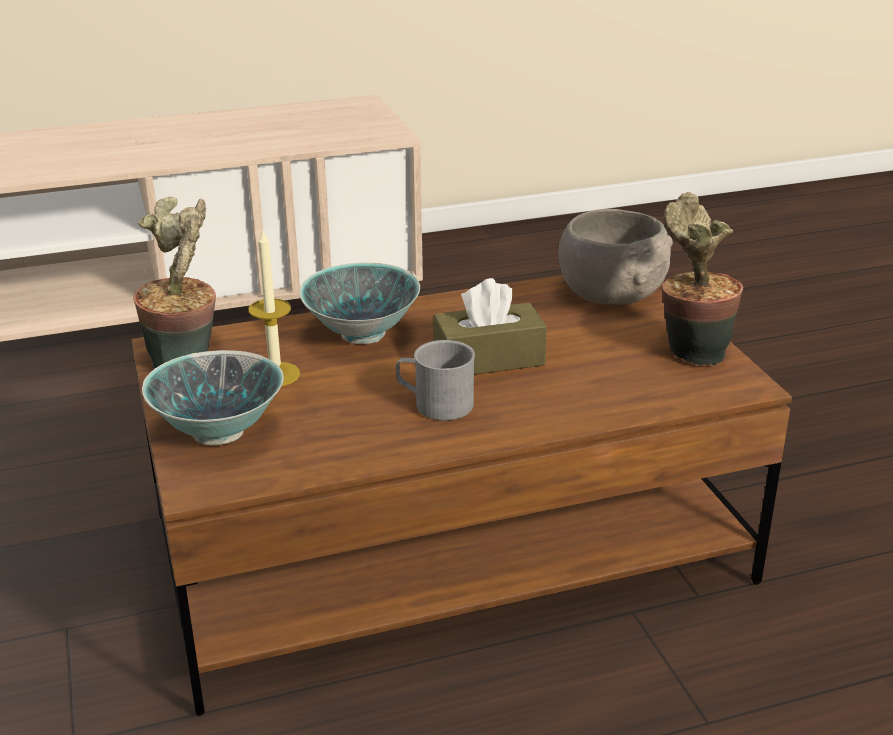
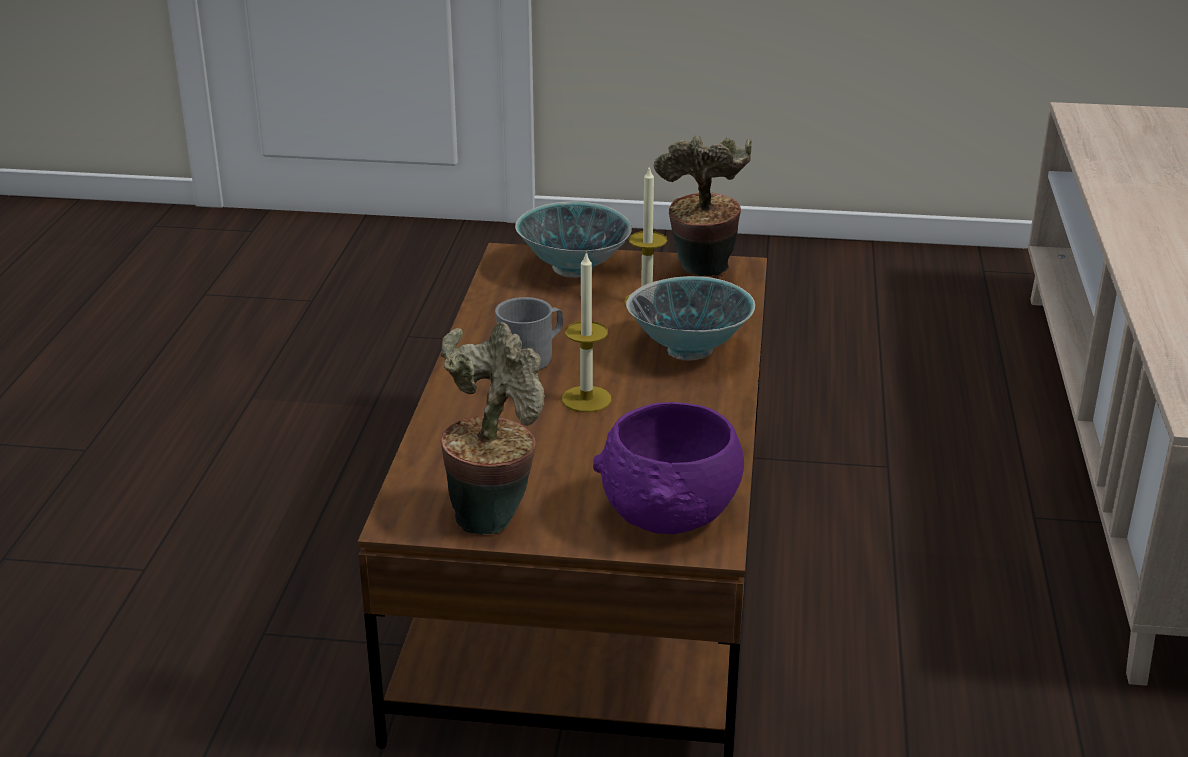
camera: 115 degrees right, 0 degrees up
brown tissue box [433,278,547,375] -> candle [562,252,611,412]
grey bowl [558,209,673,305] -> purple bowl [593,402,744,534]

